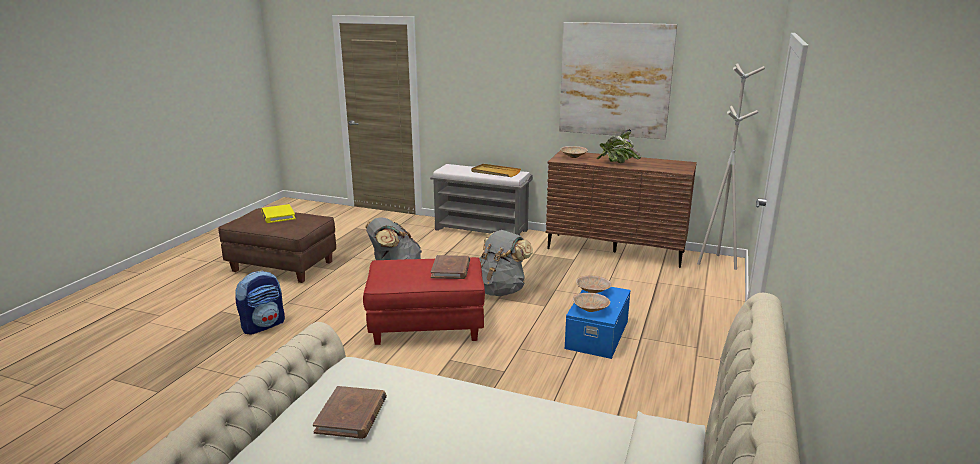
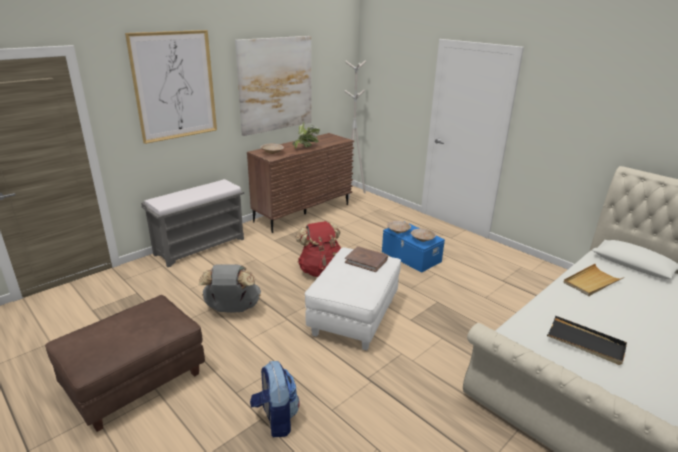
camera: 65 degrees left, 5 degrees up
yellow book [261,204,296,223] -> none
brown book [313,386,387,439] -> black tray [547,316,627,365]
red ottoman [363,257,485,345] -> white ottoman [305,247,401,350]
beige tray [471,164,521,177] -> beige tray moved to [564,264,624,296]
grey backpack [479,230,533,296] -> red backpack [296,221,341,277]
none -> picture [125,30,217,144]

